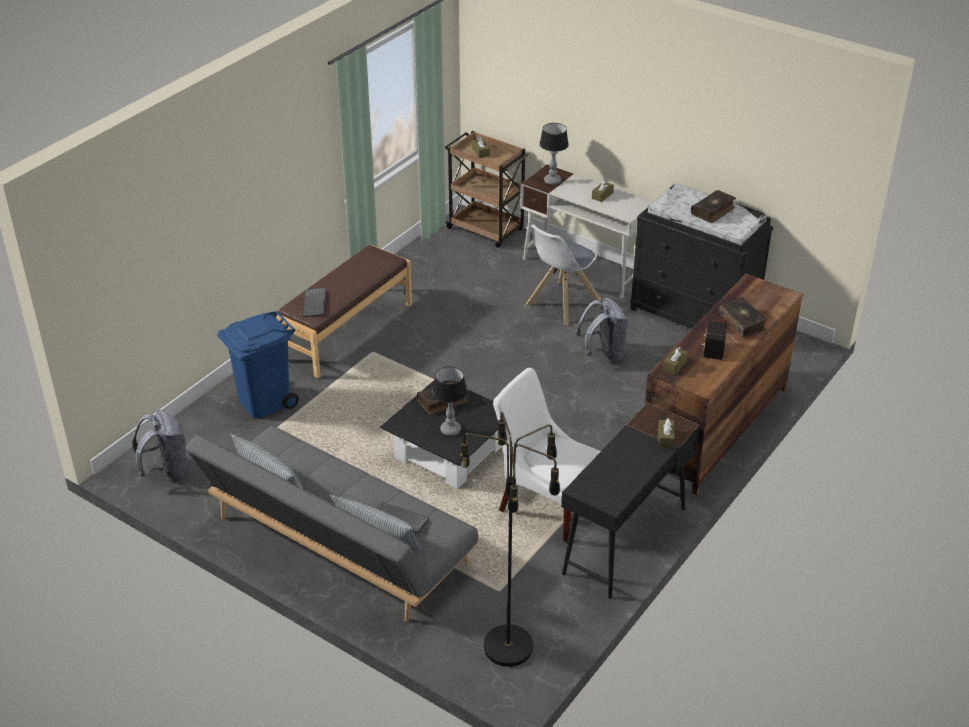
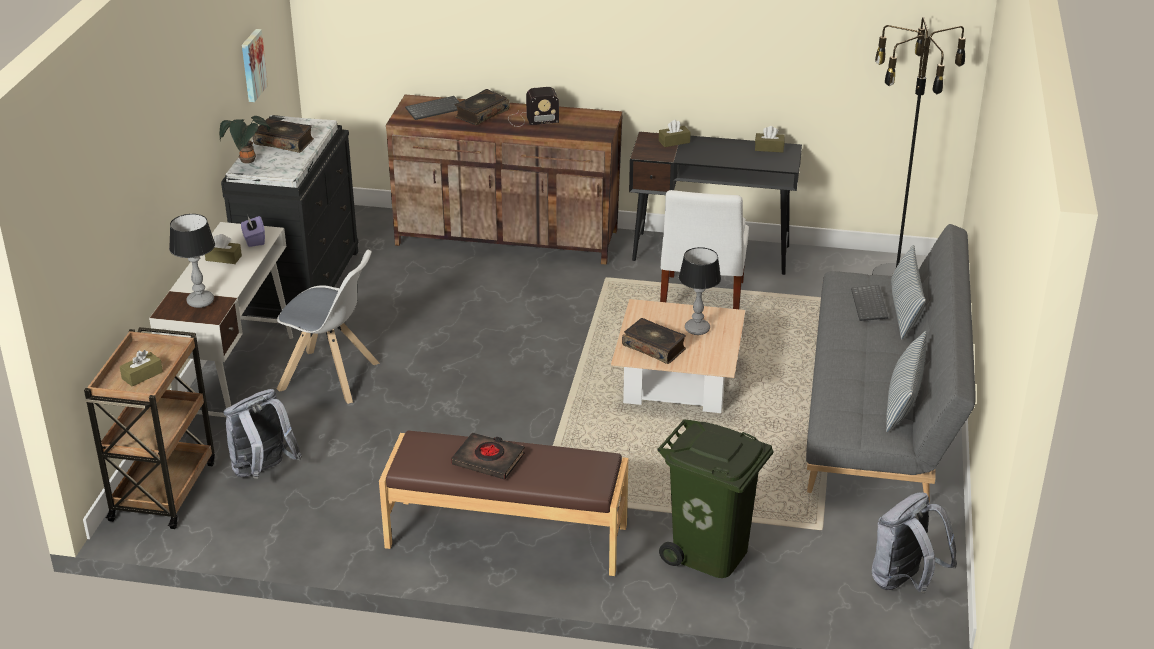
camera: 115 degrees left, 5 degrees down
blue trash can [217,311,299,418] -> green trash can [658,419,774,578]
keyboard [303,288,326,317] -> keyboard moved to [405,96,459,120]
black coffee table [380,380,502,489] -> beige coffee table [611,299,745,413]
grey backpack [577,297,628,363] -> grey backpack moved to [223,389,302,479]
brown tissue box [663,347,688,375] -> brown tissue box moved to [755,126,785,152]
none -> potted plant [219,116,270,163]
none -> purple tissue box [241,216,265,247]
none -> picture [242,29,268,102]
none -> black book [451,433,525,479]

